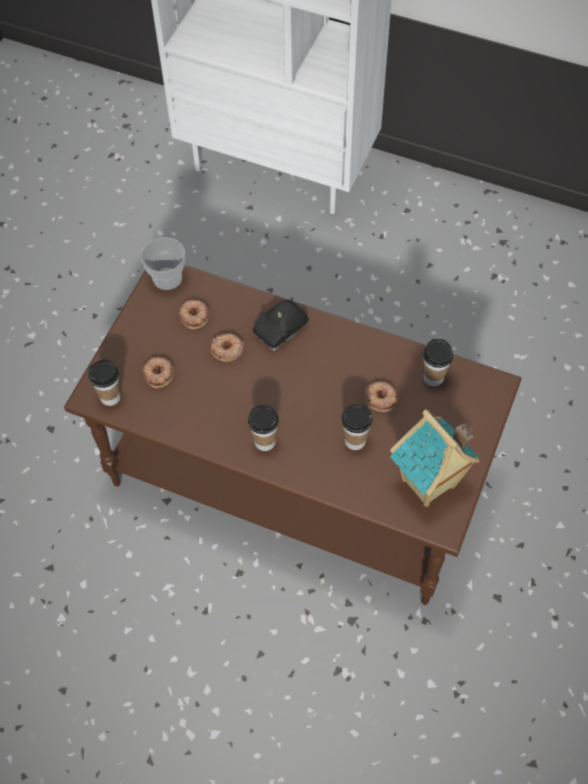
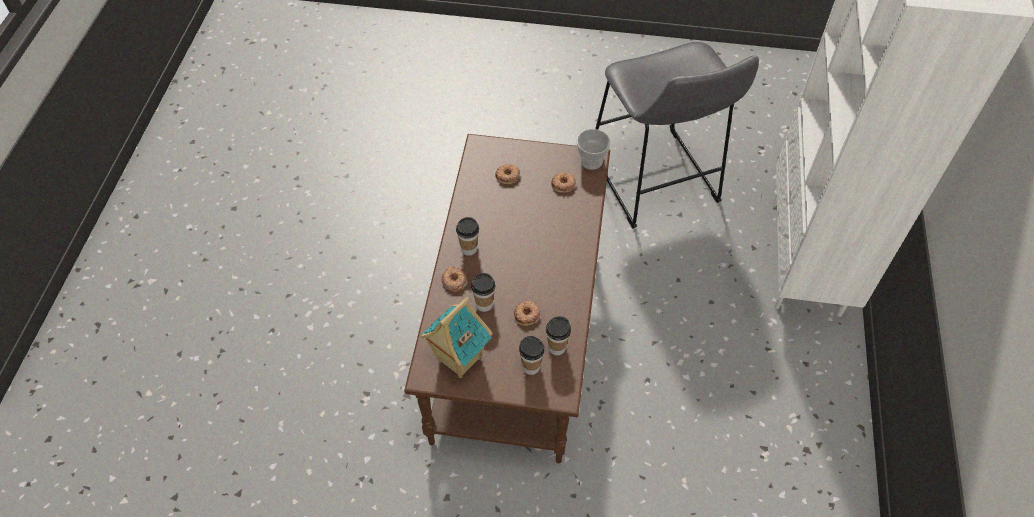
camera: 75 degrees right, 5 degrees down
cup [88,359,121,406] -> cup moved to [519,336,545,375]
donut [210,333,244,362] -> donut moved to [441,267,467,292]
black toy car [253,300,309,351] -> none
none -> grey stool [595,42,759,228]

